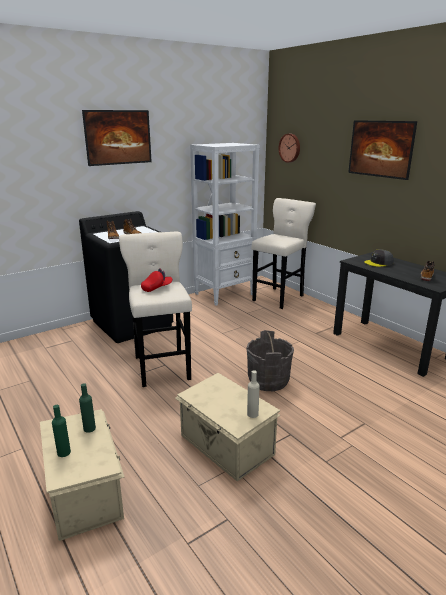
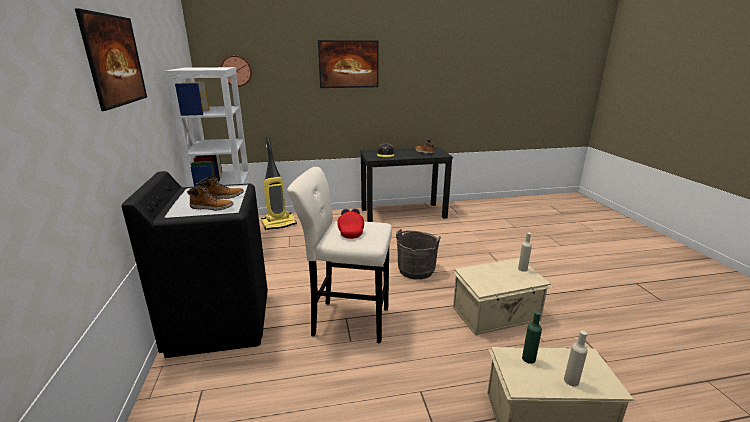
camera: 65 degrees left, 0 degrees up
green bottle [52,405,71,457] -> beige bottle [564,331,588,387]
beige stool [251,198,316,309] -> vacuum cleaner [261,137,297,230]

